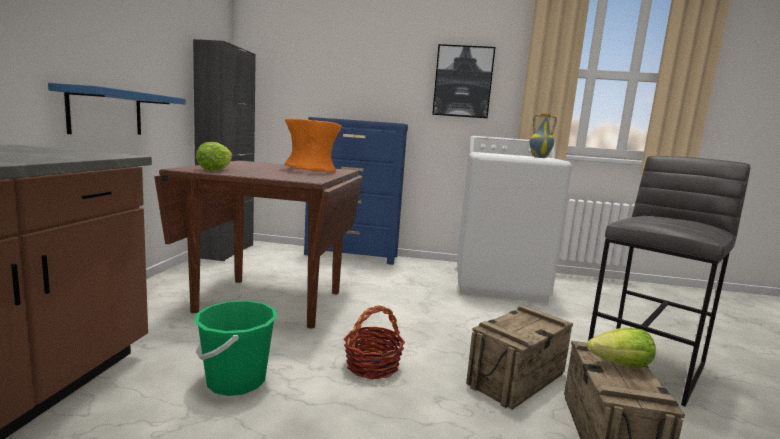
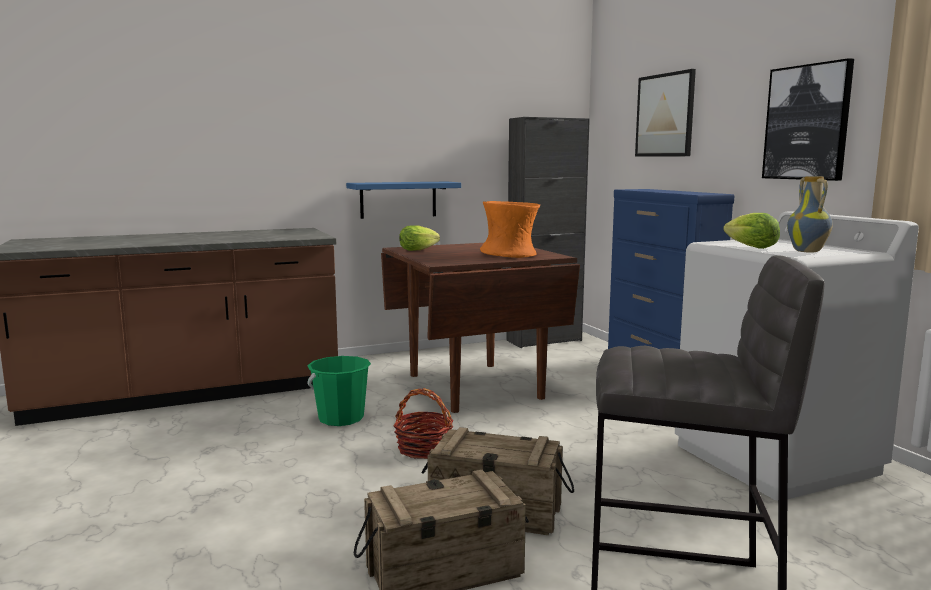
camera: 60 degrees right, 0 degrees up
lettuce [587,328,656,367] -> lettuce moved to [723,213,780,249]
none -> picture [635,69,696,157]

